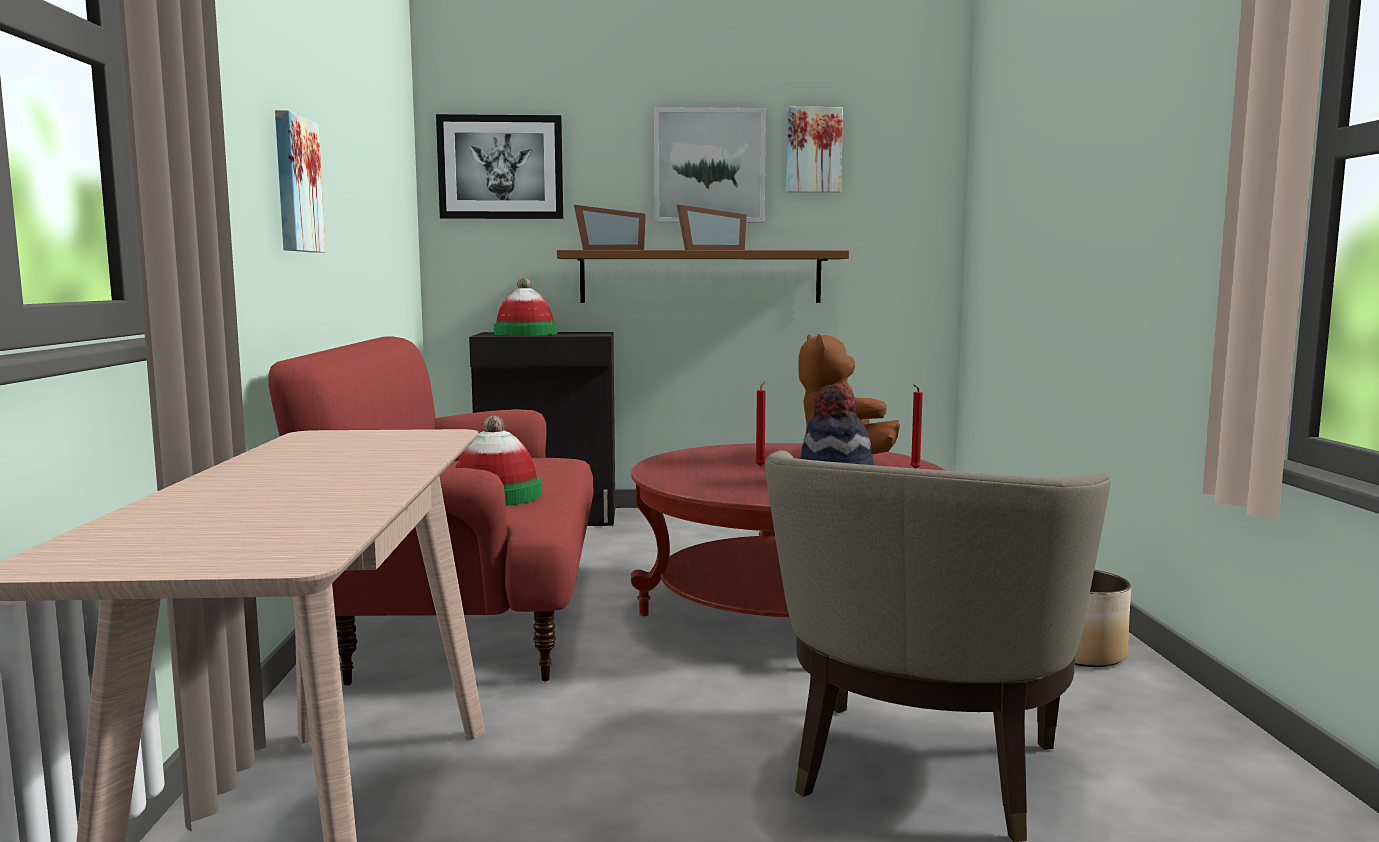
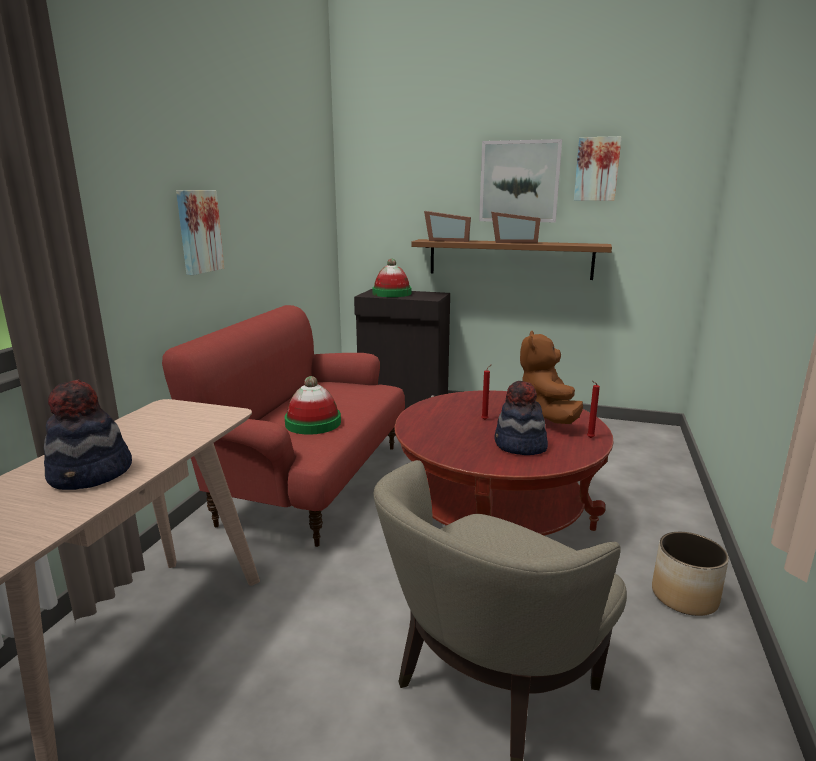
camera: 20 degrees right, 10 degrees up
picture [436,114,563,219] -> none
none -> hat [44,379,132,490]

